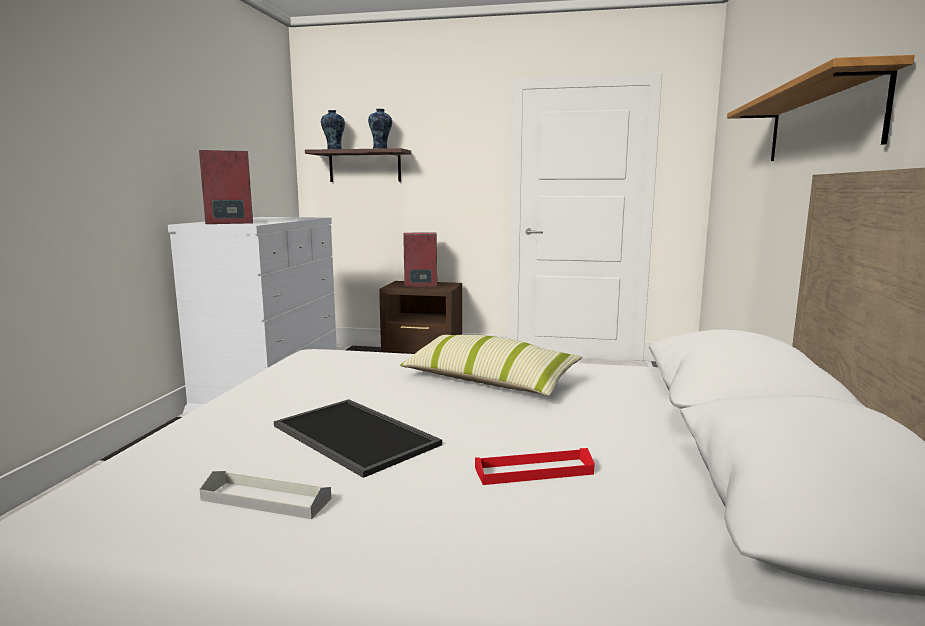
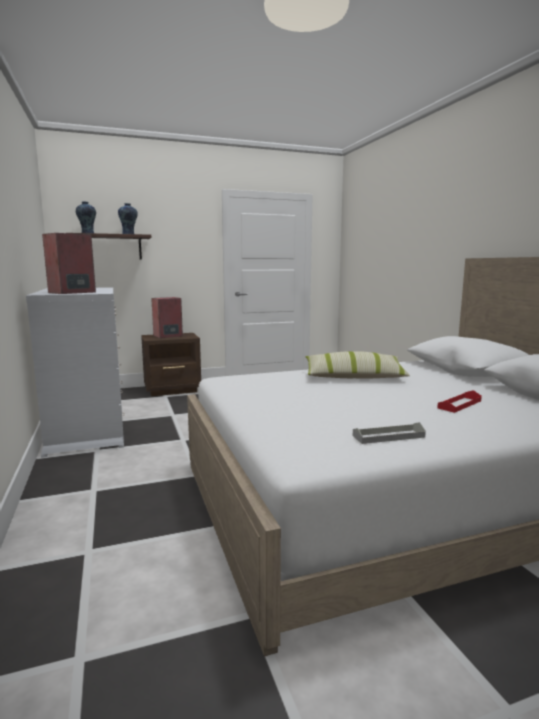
camera: 30 degrees left, 0 degrees up
tray [274,399,442,478] -> none
shelf [727,55,915,161] -> none

